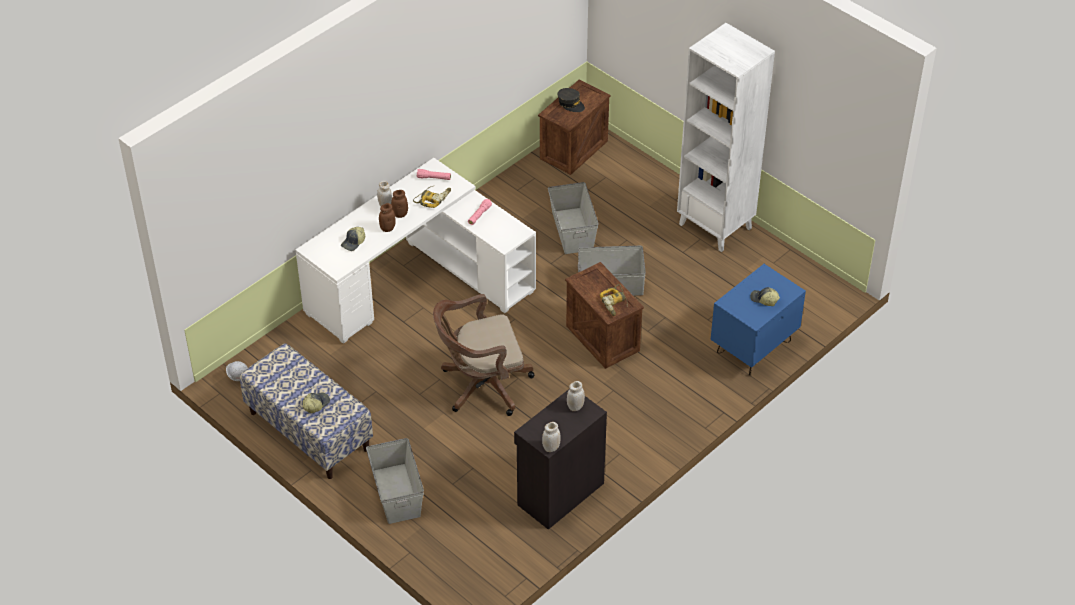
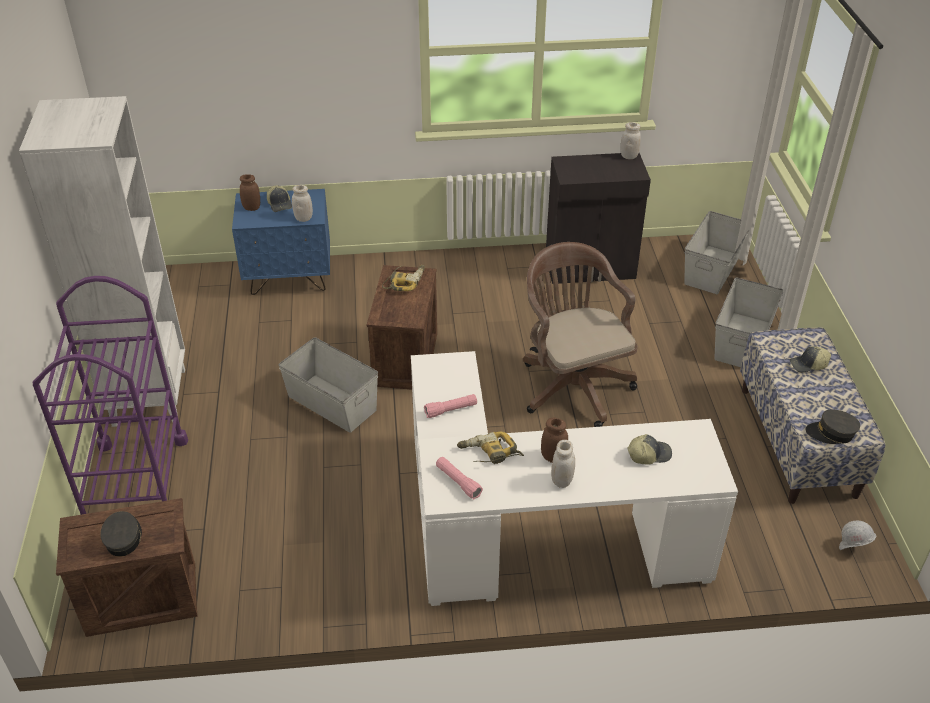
camera: 140 degrees left, 5 degrees down
brown jar [379,203,396,232] -> brown jar moved to [240,174,260,211]
brown office chair [433,294,534,416] -> brown office chair turned 135 degrees counterclockwise [523,242,638,427]
grey storage box [548,182,599,254] -> grey storage box moved to [684,211,749,294]
white jar [567,381,585,411] -> white jar moved to [292,185,313,222]
none -> purple cart [33,276,188,515]
none -> grey cap [805,410,860,444]

